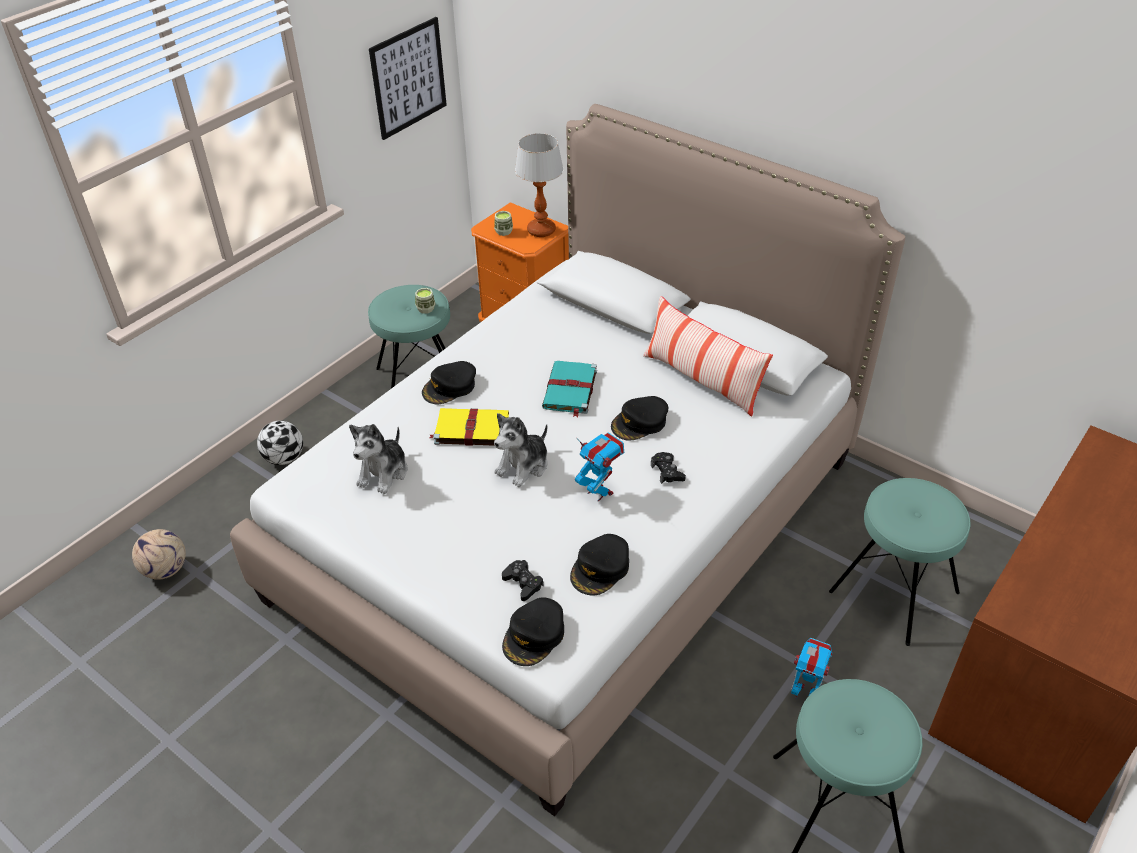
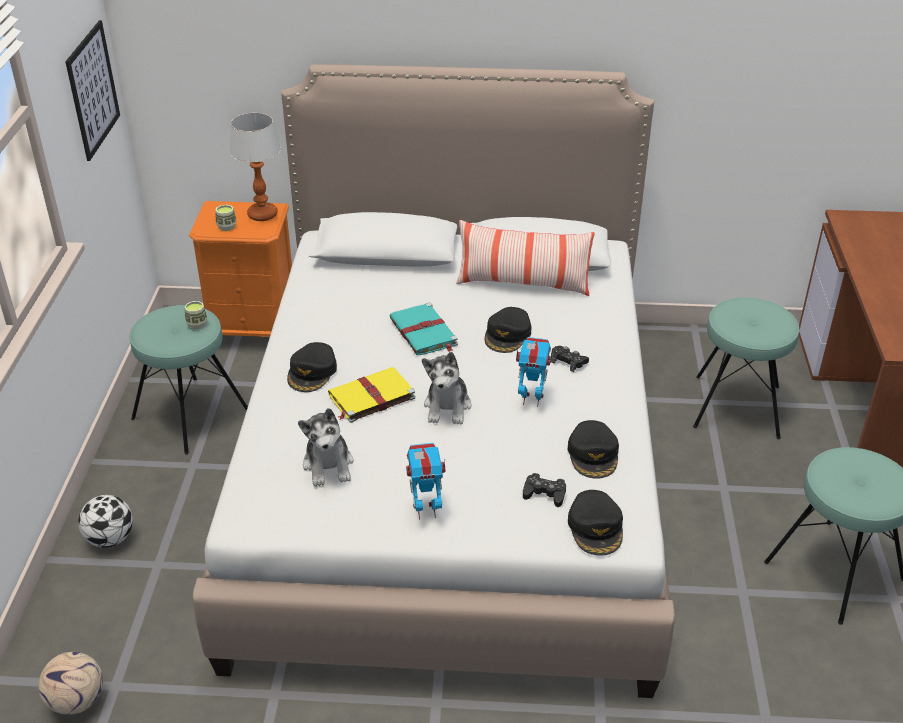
camera: 35 degrees left, 5 degrees down
toy robot [791,638,832,699] -> toy robot moved to [406,443,445,520]

